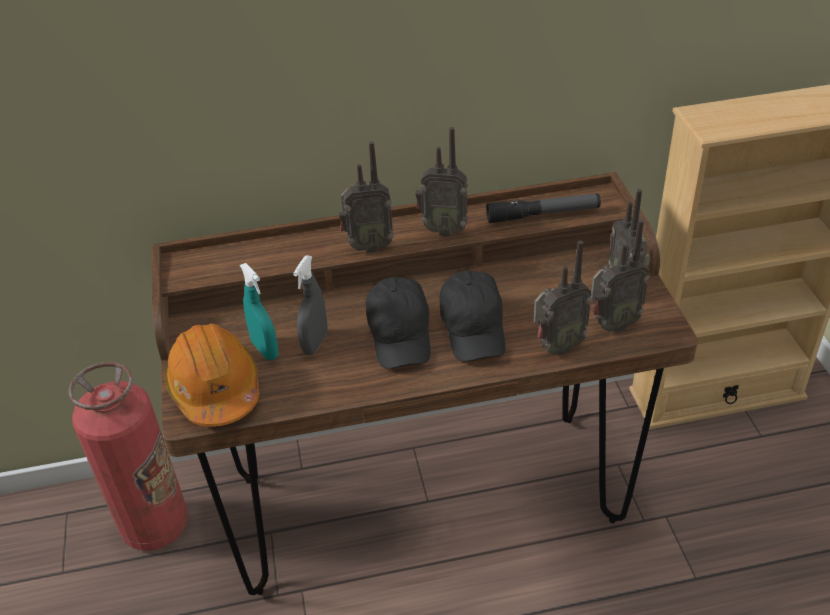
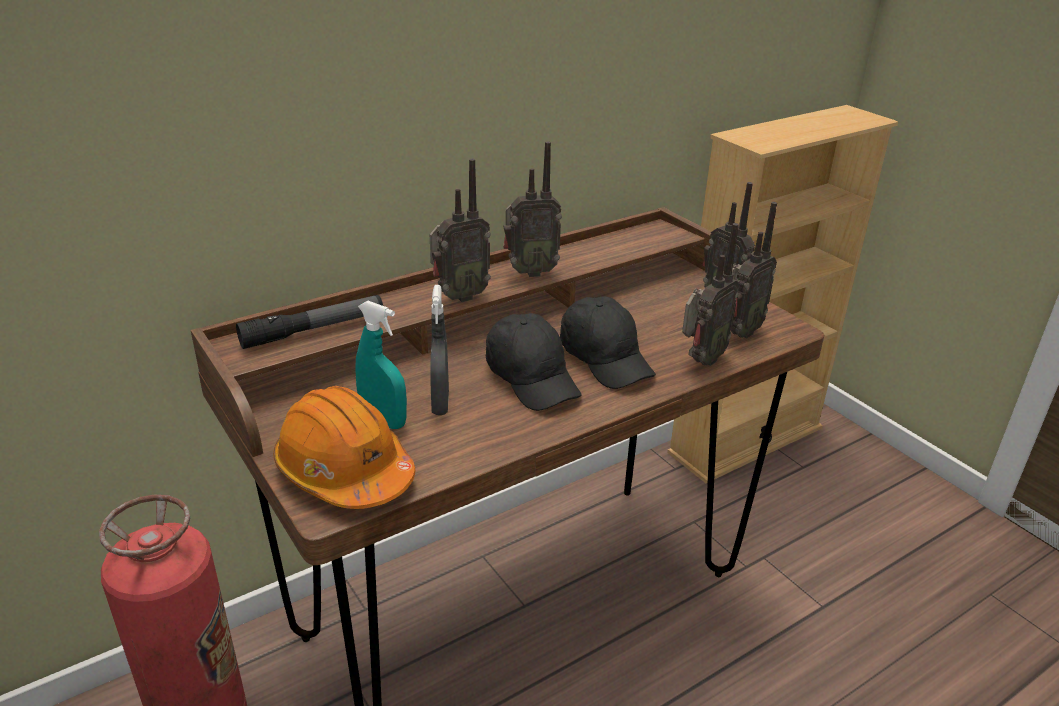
camera: 25 degrees left, 10 degrees down
flashlight [486,193,601,223] -> flashlight moved to [236,295,383,349]

